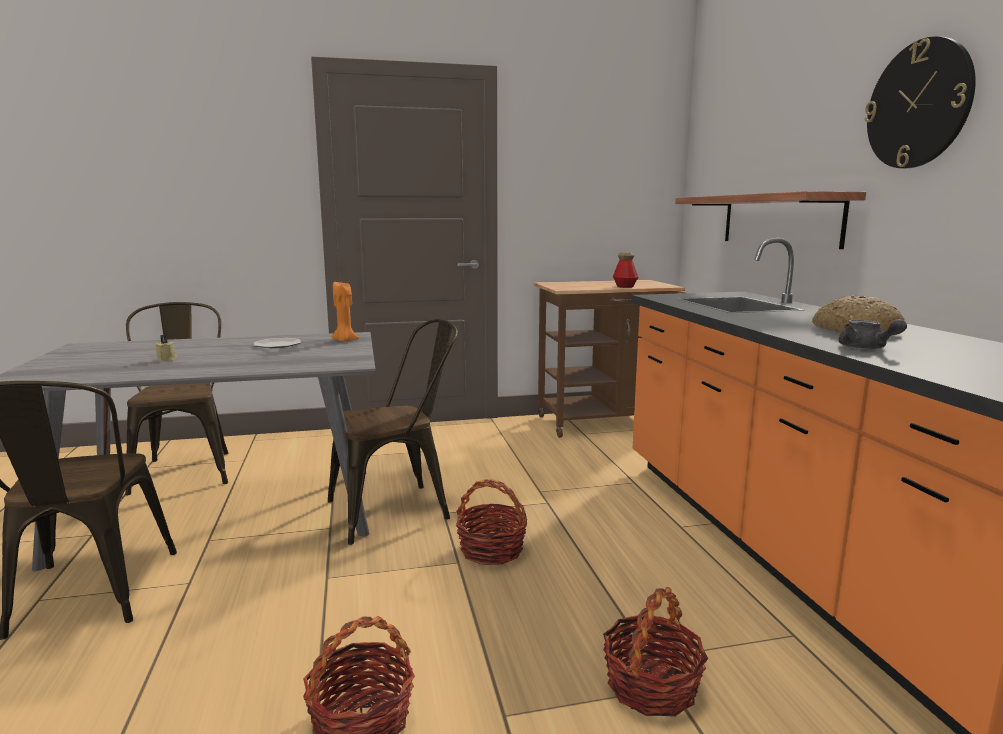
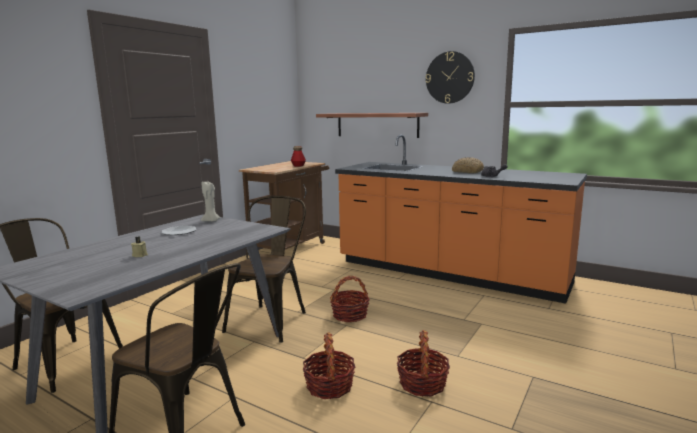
camera: 45 degrees left, 0 degrees up
orange candle [332,282,359,342] -> beige candle [201,182,220,222]
basket [603,587,708,717] -> basket moved to [303,332,355,399]

